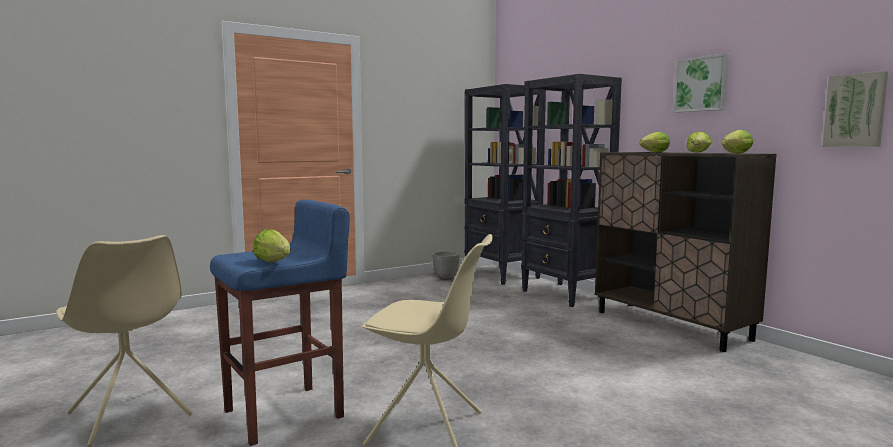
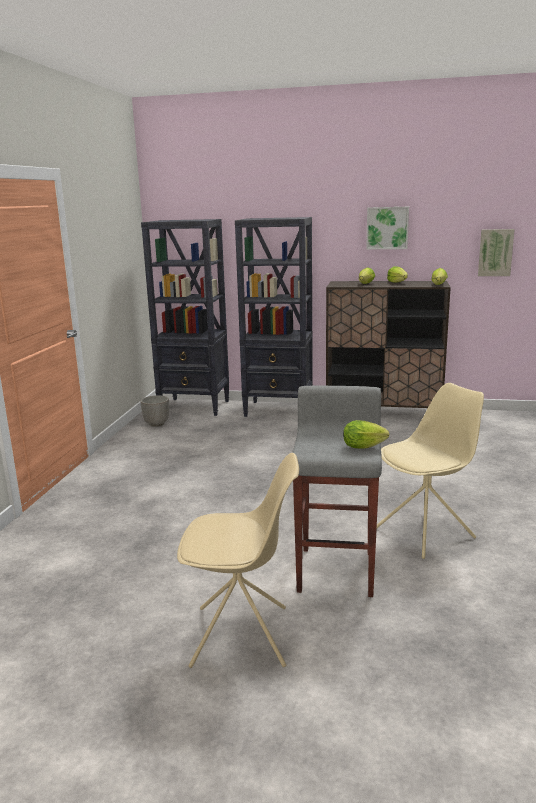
camera: 45 degrees left, 10 degrees up
blue stool [210,199,350,446] -> grey stool [292,385,382,597]

